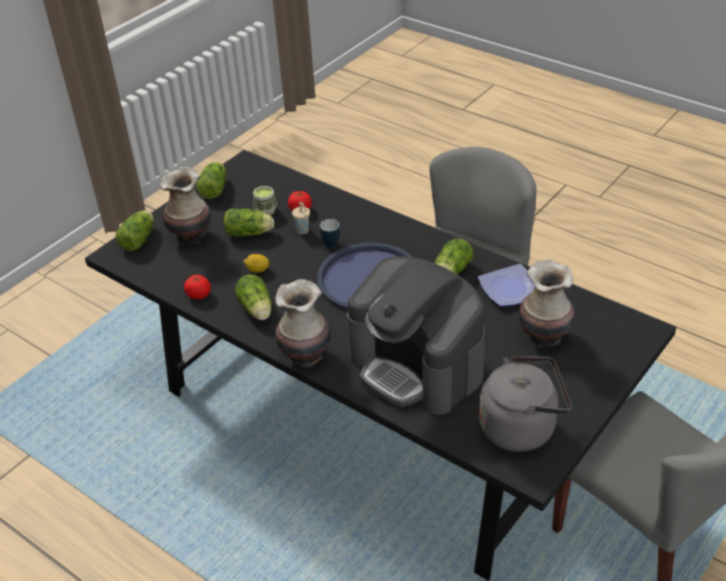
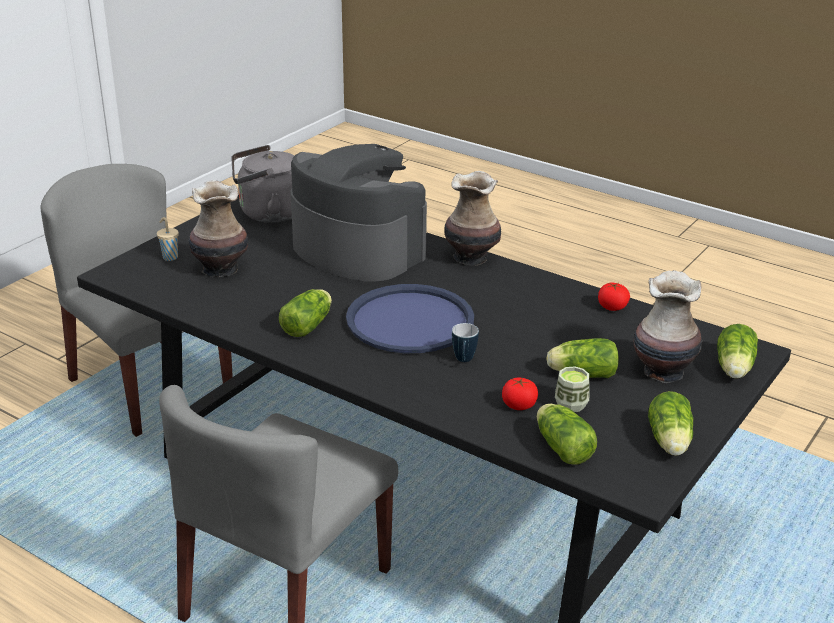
camera: 175 degrees right, 10 degrees down
lettuce [235,274,271,320] -> lettuce moved to [537,404,597,464]
lemon [244,254,269,272] -> none
beige cup [292,202,310,234] -> beige cup moved to [157,217,179,261]
plate [478,264,534,307] -> none

